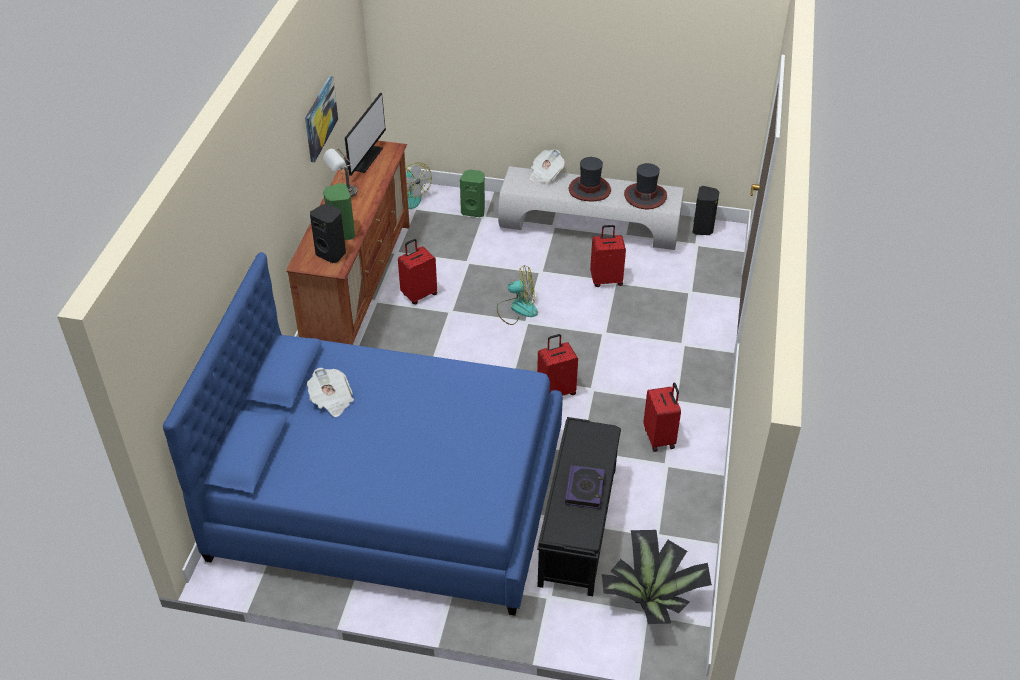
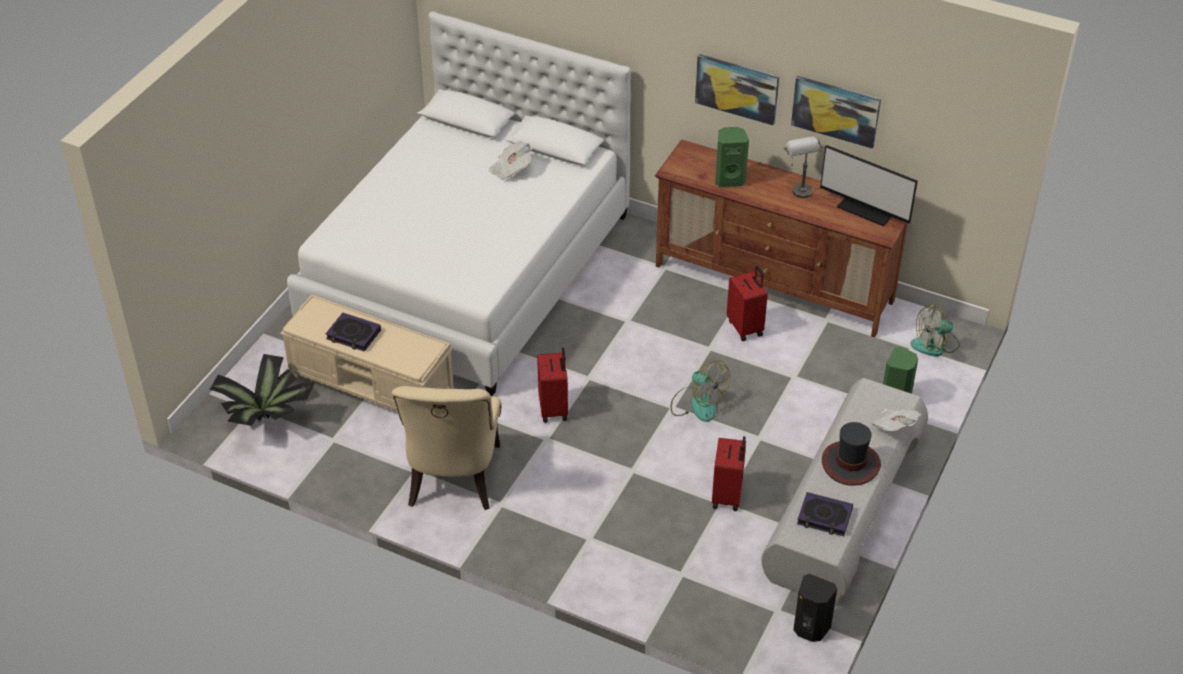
camera: 105 degrees right, 0 degrees up
blue bed [163,252,563,616] -> white bed [287,11,631,396]
black speaker [310,204,346,263] -> none
fan [497,265,538,325] -> fan turned 60 degrees counterclockwise [671,360,730,422]
black bench [537,417,621,596] -> beige bench [280,294,454,412]
hat [624,163,667,209] -> book [797,492,853,536]
red suitcase [643,382,681,452] -> beige armchair [392,386,502,510]
none -> picture [695,54,779,125]

